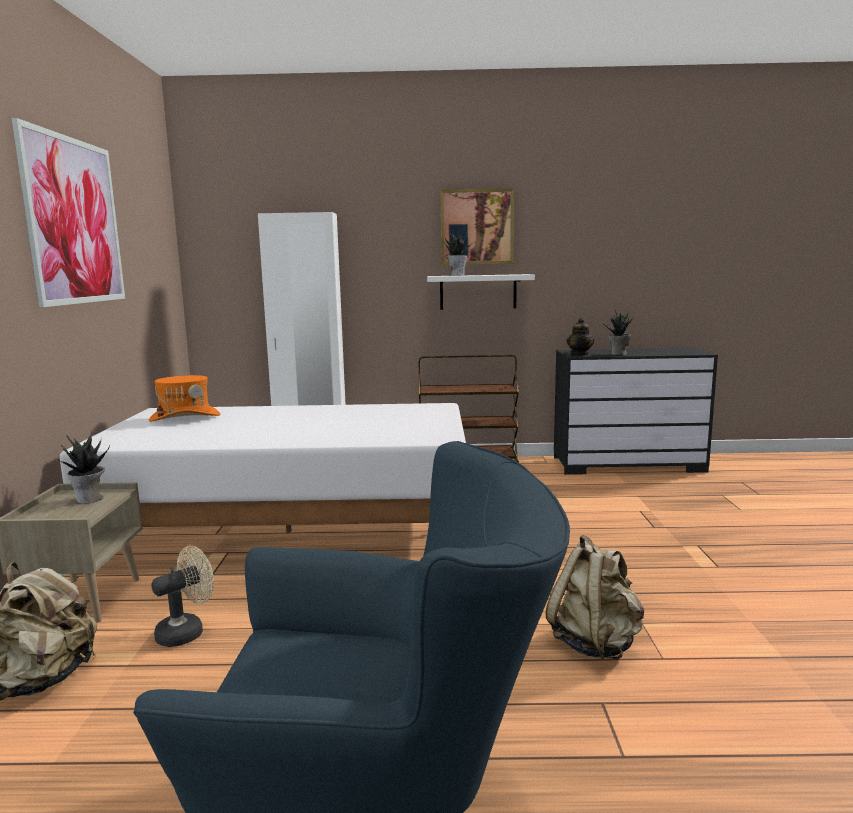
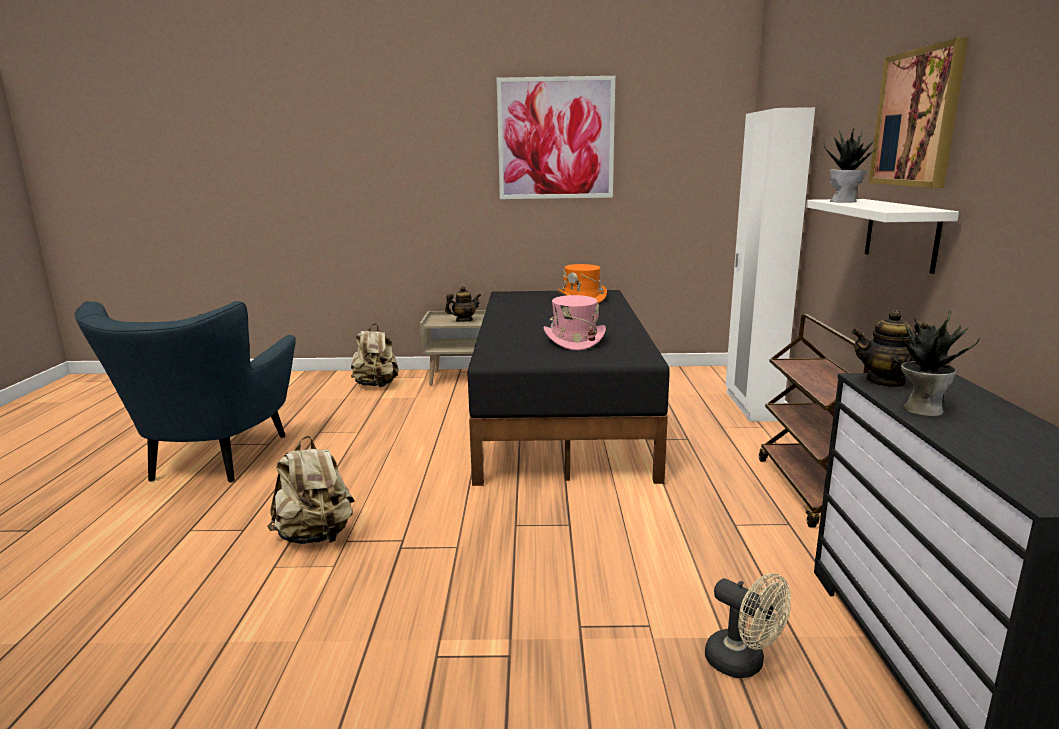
camera: 90 degrees right, 5 degrees up
potted plant [59,430,110,504] -> teapot [445,286,481,322]
white bed [60,403,466,575] -> black bed [468,290,670,486]
beige fan [151,546,214,647] -> beige fan moved to [705,573,791,678]
none -> pink hat [544,295,606,351]

